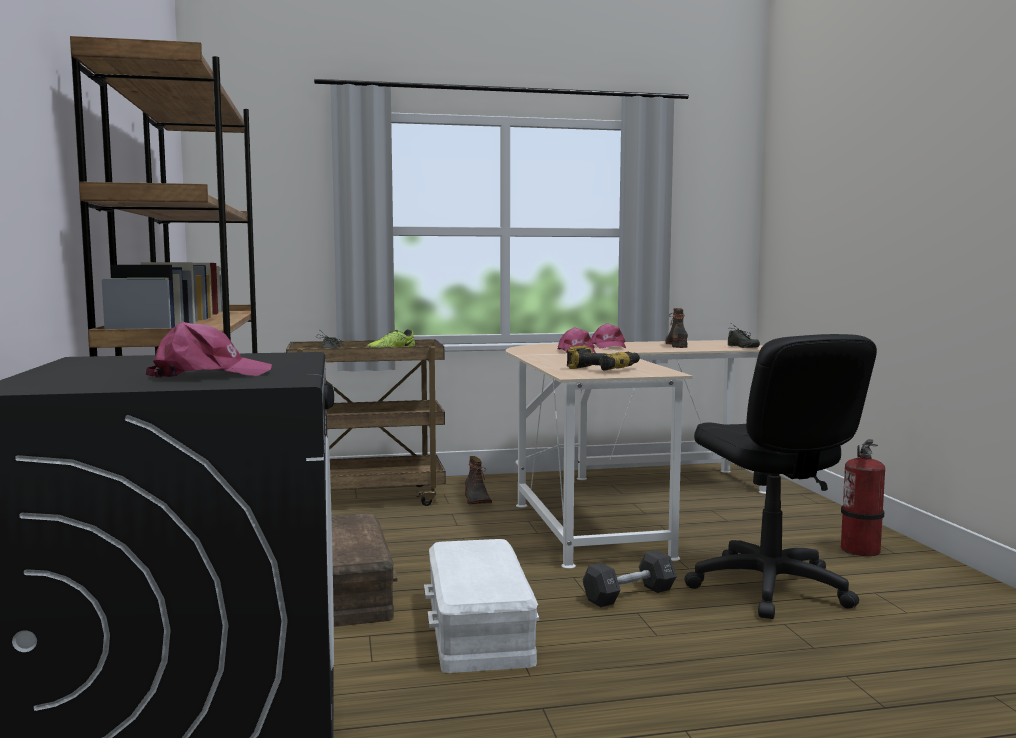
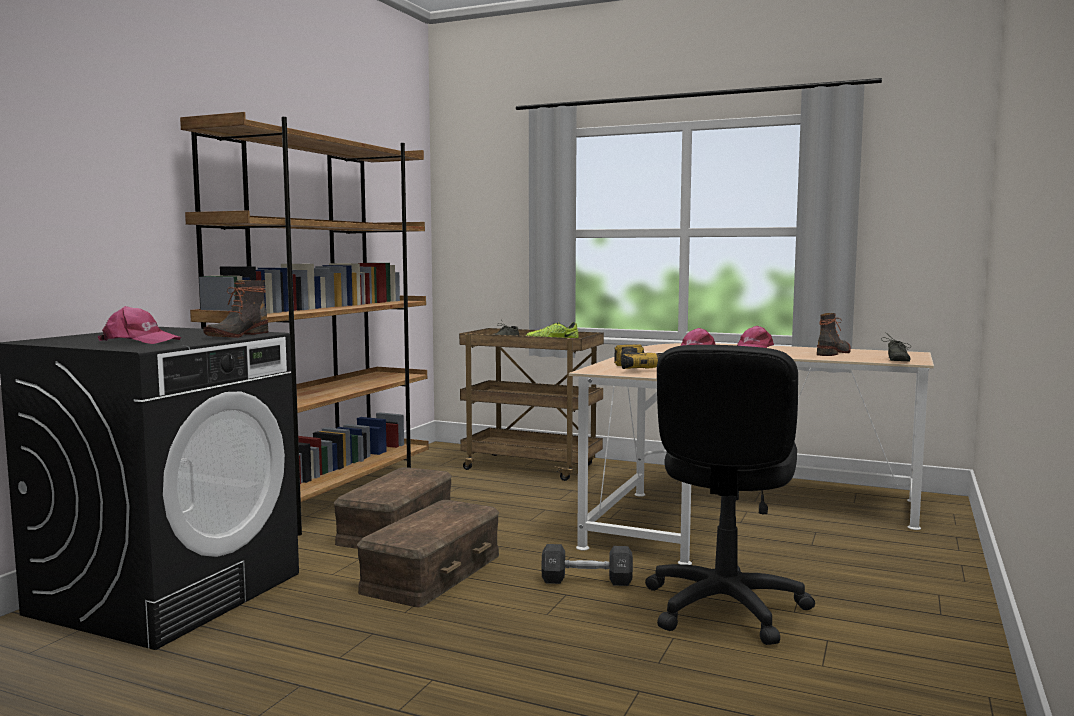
camera: 35 degrees right, 0 degrees up
white storage box [424,539,539,673] -> brown storage box [357,500,499,607]
boot [465,456,492,504] -> boot moved to [203,280,268,338]
fire extinguisher [841,439,885,556] -> none

